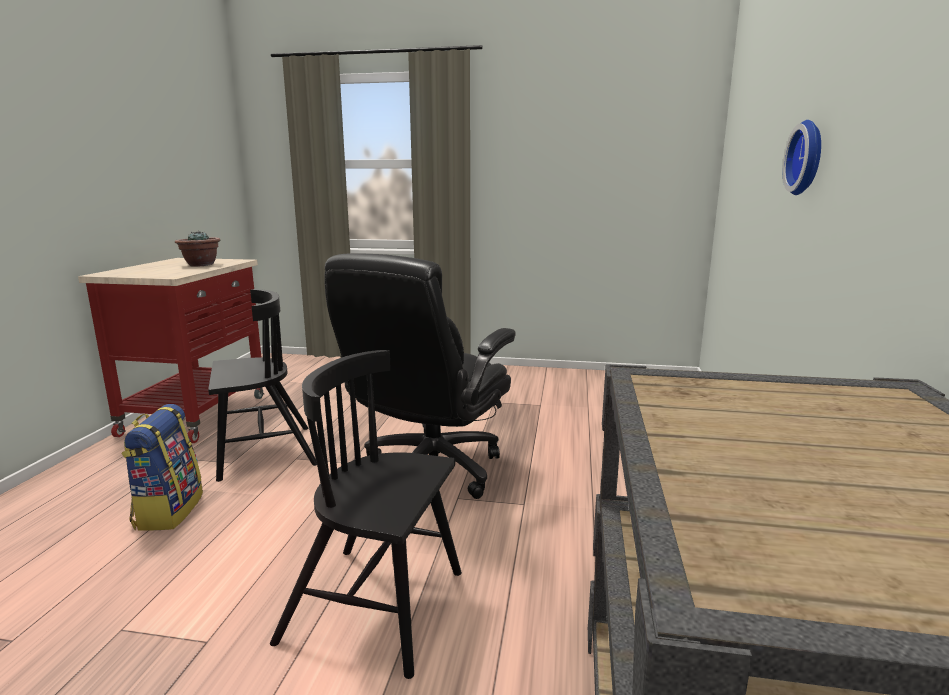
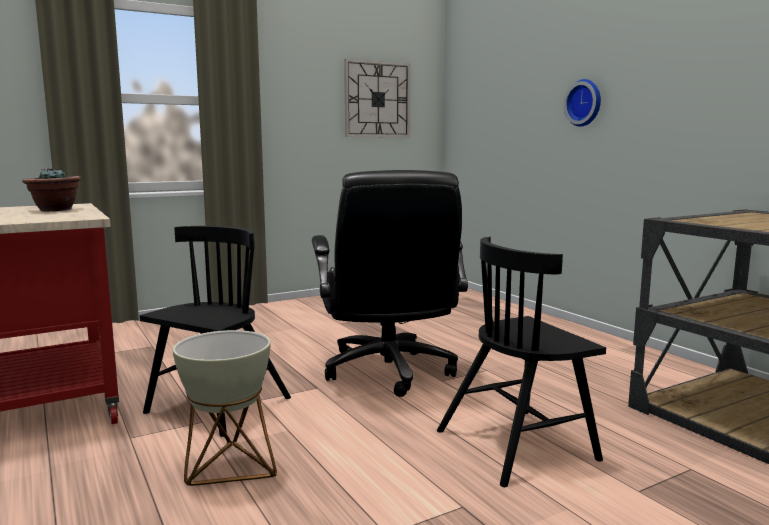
camera: 40 degrees left, 5 degrees down
backpack [121,404,203,531] -> planter [173,330,277,486]
none -> wall clock [344,59,410,137]

